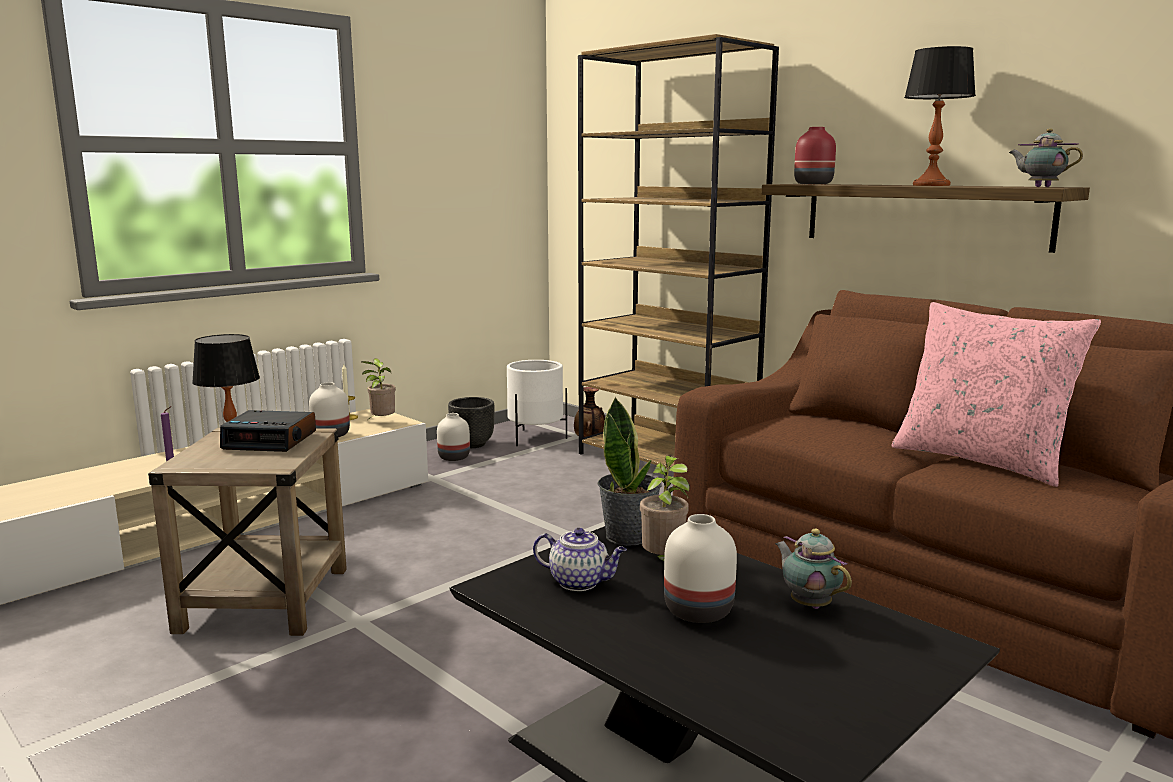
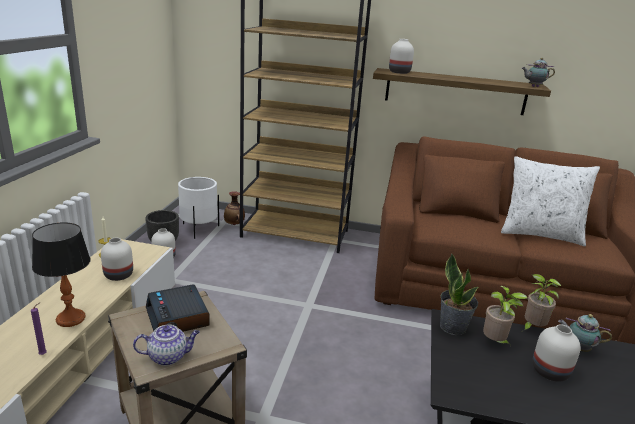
camera: 35 degrees left, 10 degrees up
alarm clock [220,410,316,452] -> alarm clock turned 90 degrees clockwise [146,285,210,332]
potted plant [362,358,396,419] -> potted plant moved to [523,274,561,331]
teapot [533,528,627,591] -> teapot moved to [133,325,200,366]
red vase [794,127,836,184] -> white vase [389,39,414,74]
pink pillow [891,302,1101,487] -> white pillow [501,156,600,246]
table lamp [904,46,976,186] -> none

